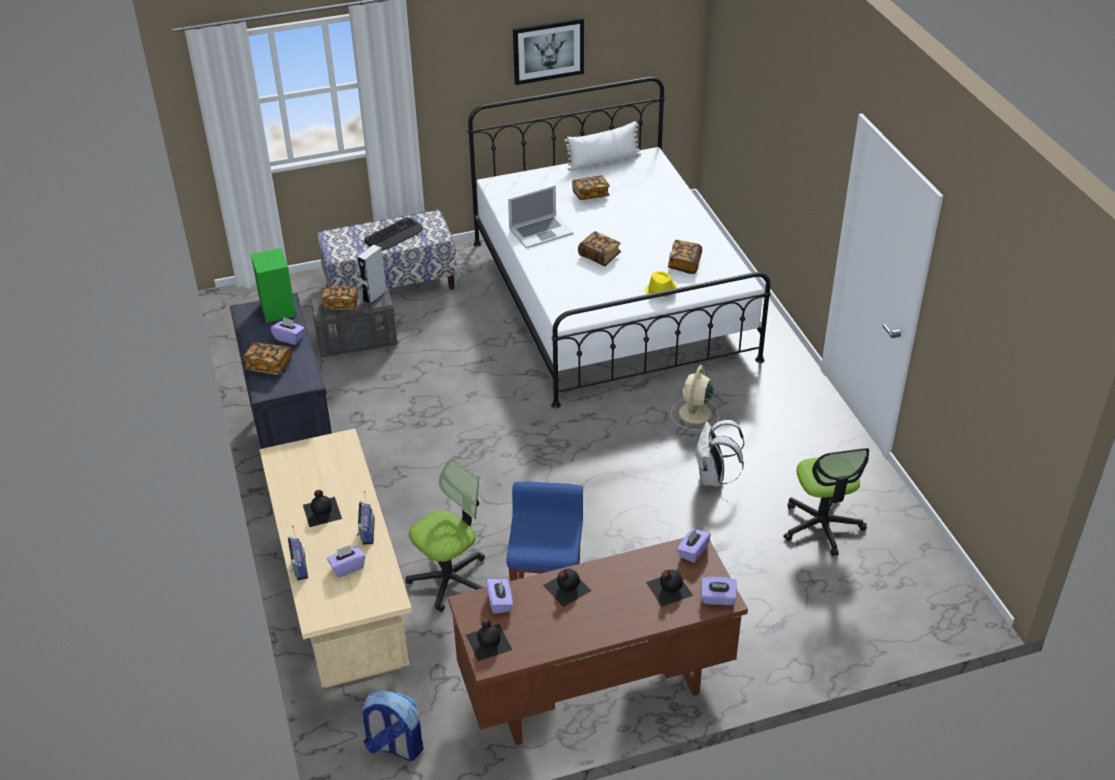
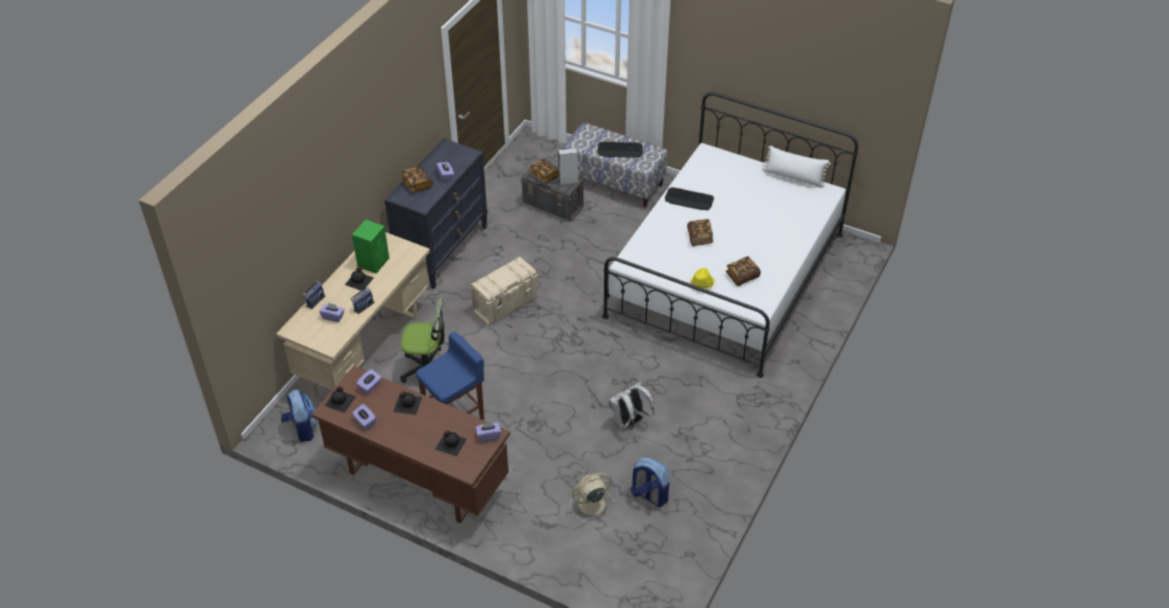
camera: 45 degrees right, 5 degrees up
green speaker [251,248,296,323] -> green speaker moved to [352,219,389,274]
laptop [508,185,573,249] -> keyboard [665,187,714,210]
picture [513,18,584,85] -> none
book [572,175,610,200] -> none
beige fan [671,365,719,430] -> beige fan moved to [570,472,615,523]
purple tissue box [701,577,737,605] -> purple tissue box moved to [352,404,376,430]
office chair [783,448,869,556] -> backpack [630,457,669,507]
none -> beige storage box [469,257,538,325]

